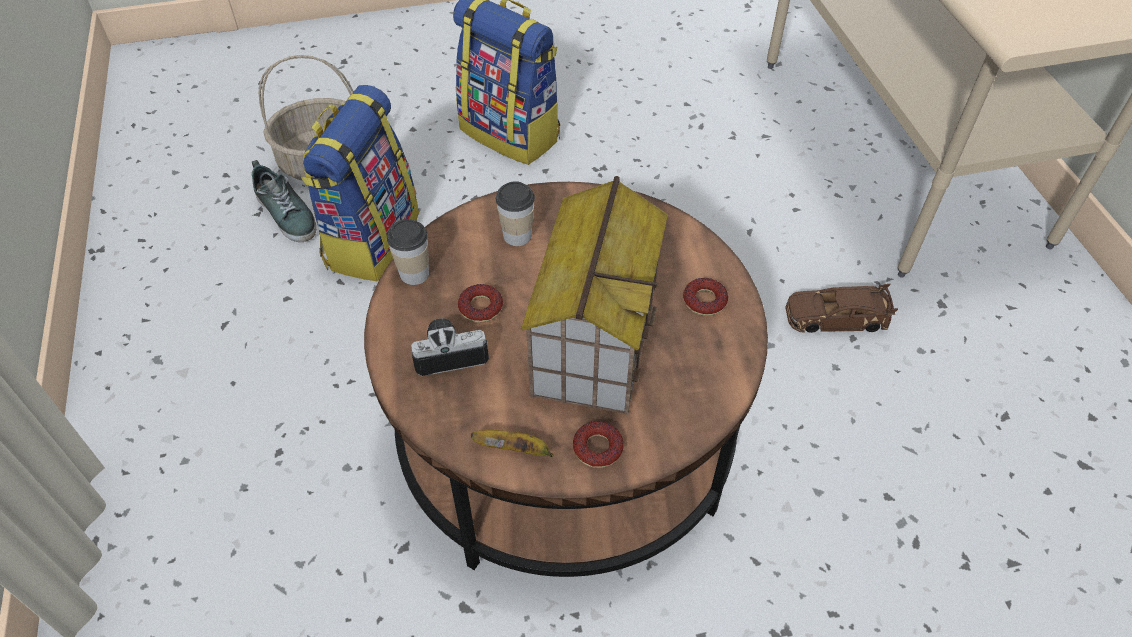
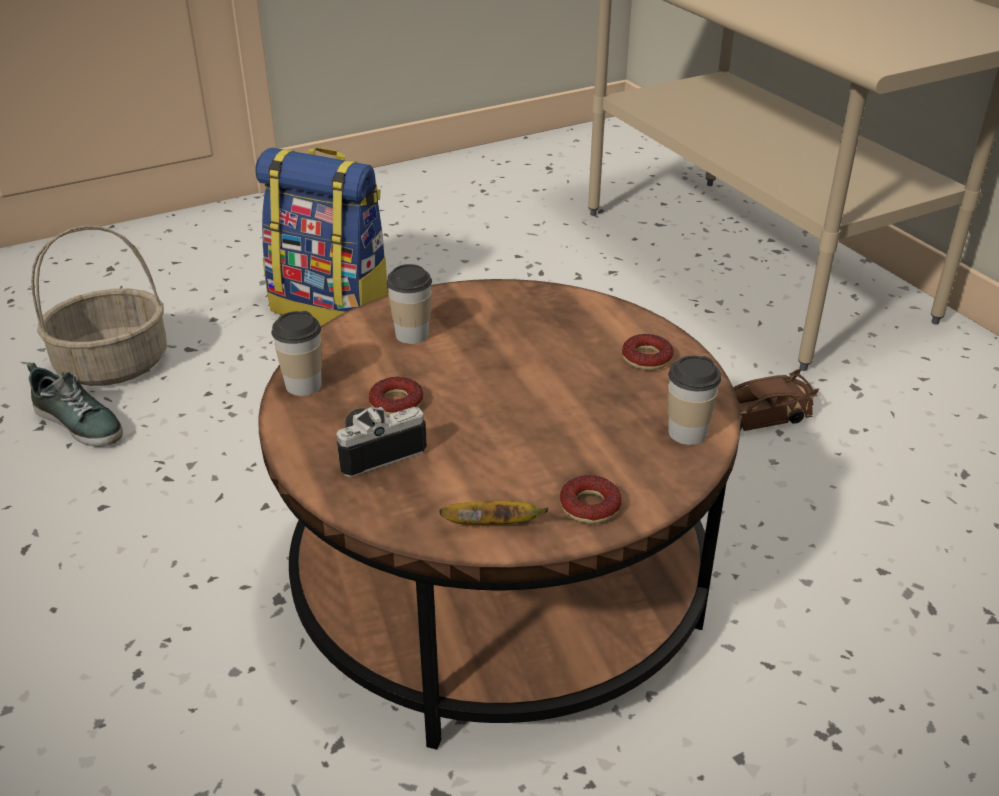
camera: 15 degrees left, 15 degrees down
backpack [301,85,419,281] -> none
toy house [521,176,668,415] -> none
none -> cup [668,356,721,445]

